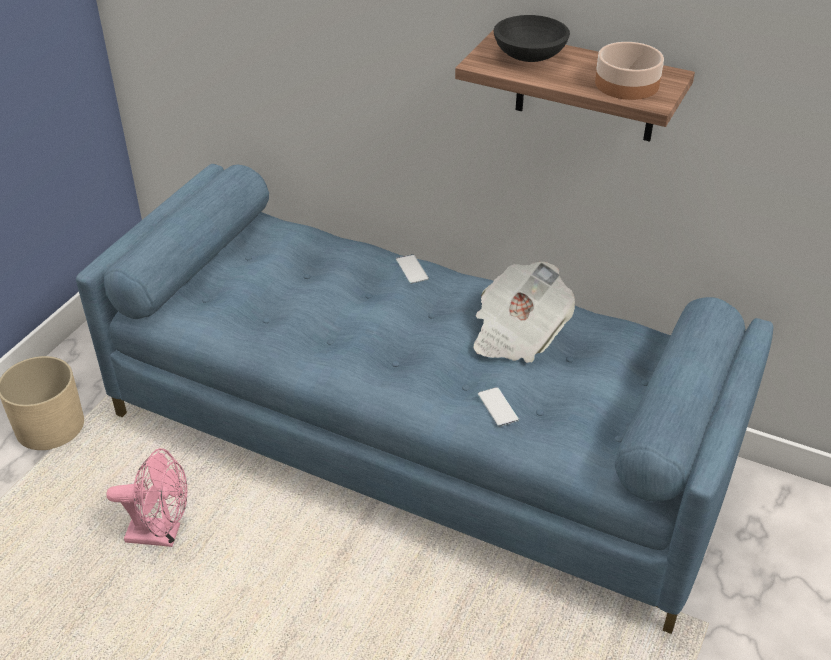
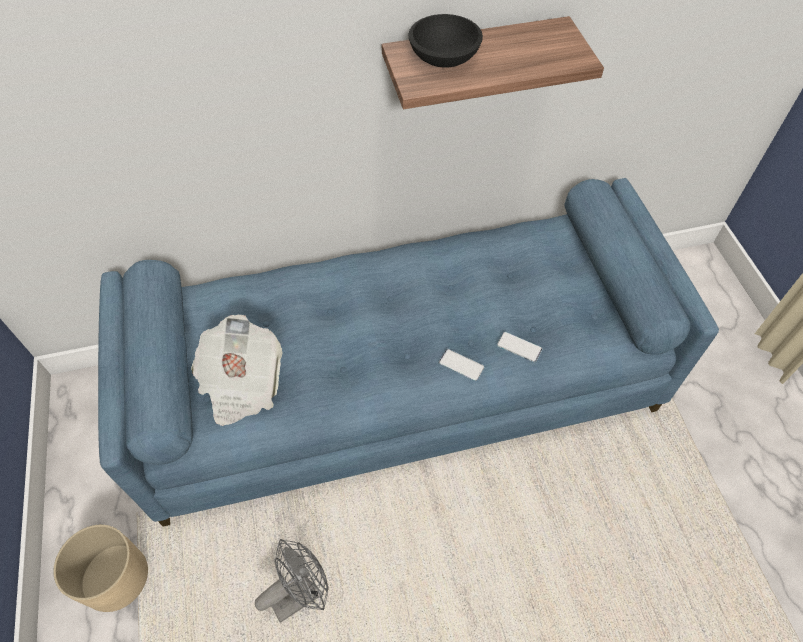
camera: 40 degrees left, 15 degrees up
pink fan [106,448,187,547] -> grey fan [255,539,328,622]
phone [396,254,429,284] -> phone moved to [439,349,484,381]
newspaper [473,262,575,363] -> newspaper moved to [191,314,283,426]
bowl [595,42,664,100] -> none

